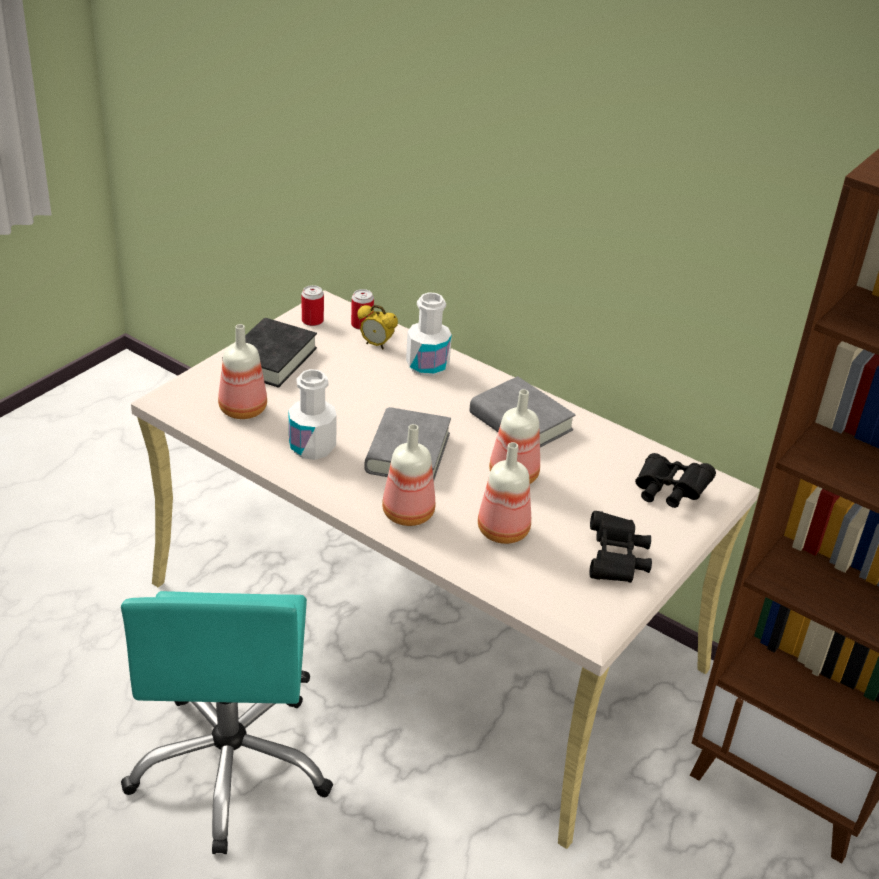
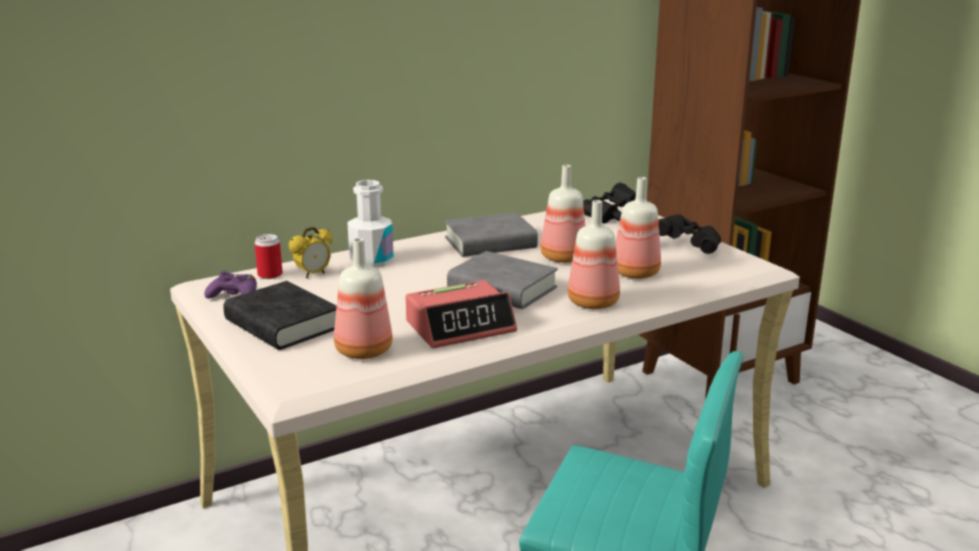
camera: 65 degrees left, 15 degrees down
white bottle [289,369,337,460] -> alarm clock [406,280,517,348]
can [302,285,324,326] -> purple game controller [205,270,257,299]

